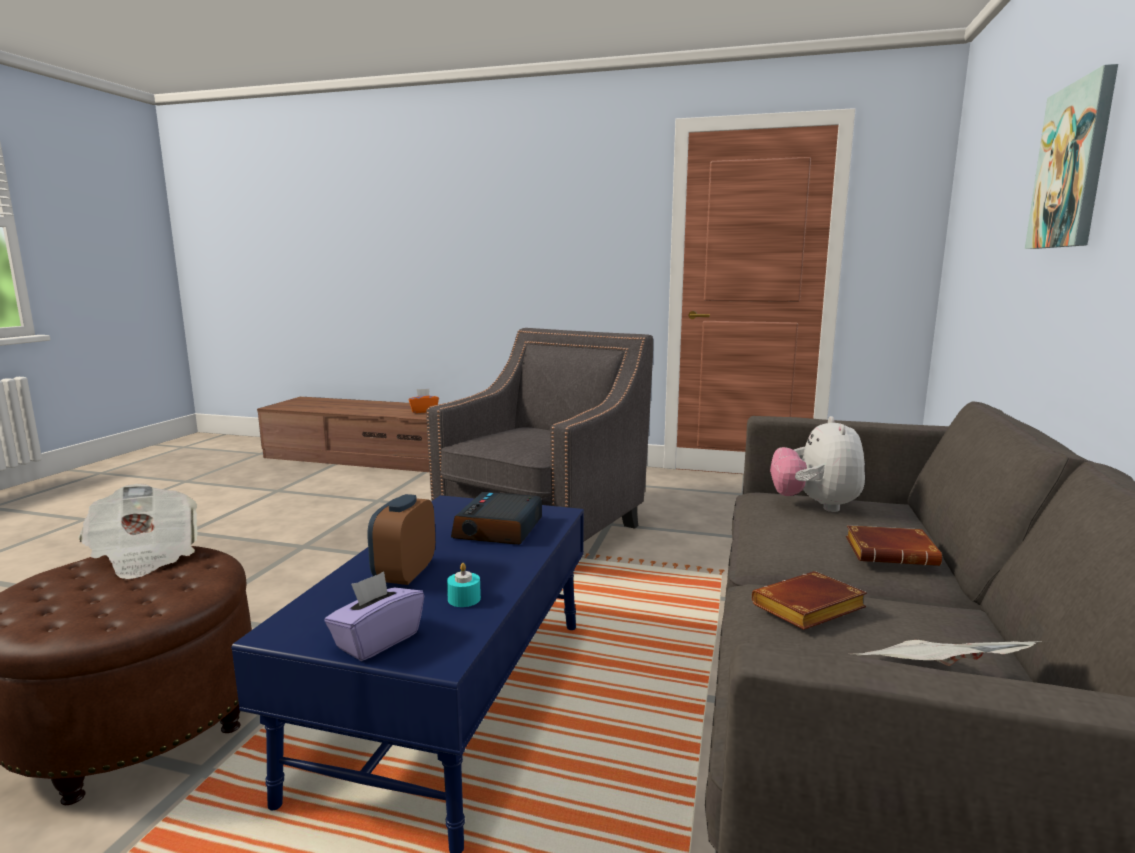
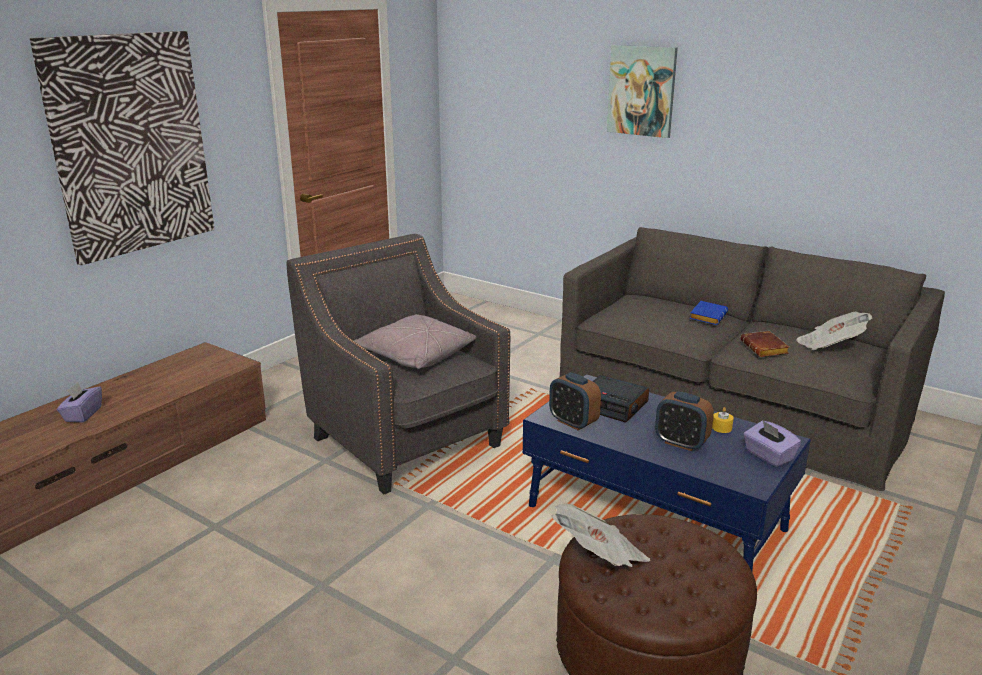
camera: 70 degrees left, 10 degrees up
orange tissue box [409,389,439,413] -> purple tissue box [57,382,102,423]
turquoise candle [447,563,481,607] -> yellow candle [712,407,734,433]
plush toy [770,416,865,512] -> none
brown book [846,525,942,566] -> blue book [689,301,728,325]
none -> picture [30,31,215,265]
none -> purple pillow [354,314,477,369]
none -> alarm clock [549,372,601,430]

